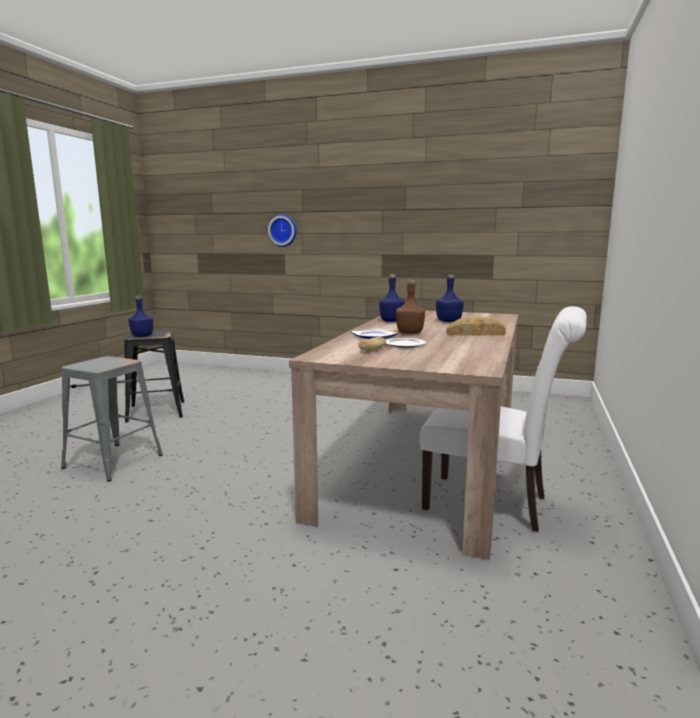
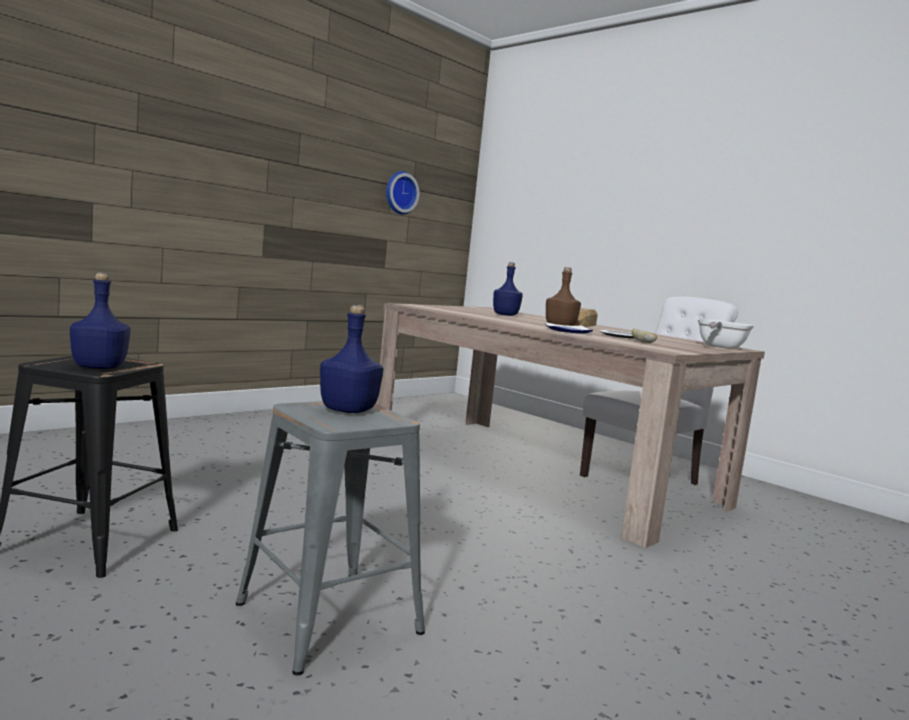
camera: 65 degrees left, 5 degrees down
wall clock [268,214,297,247] -> wall clock moved to [386,171,419,215]
blue bottle [379,274,405,322] -> blue bottle moved to [320,305,384,413]
none -> frying pan [698,319,754,349]

